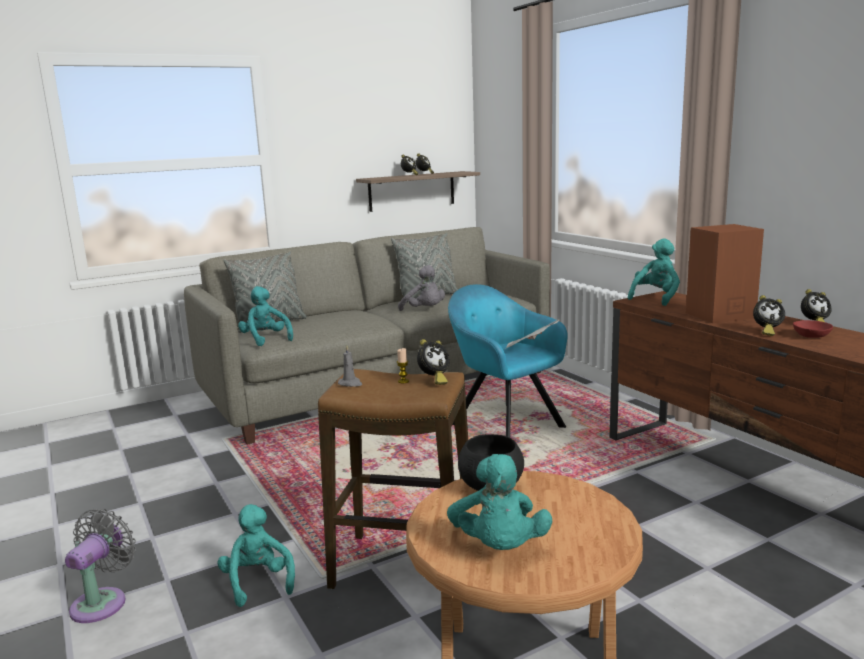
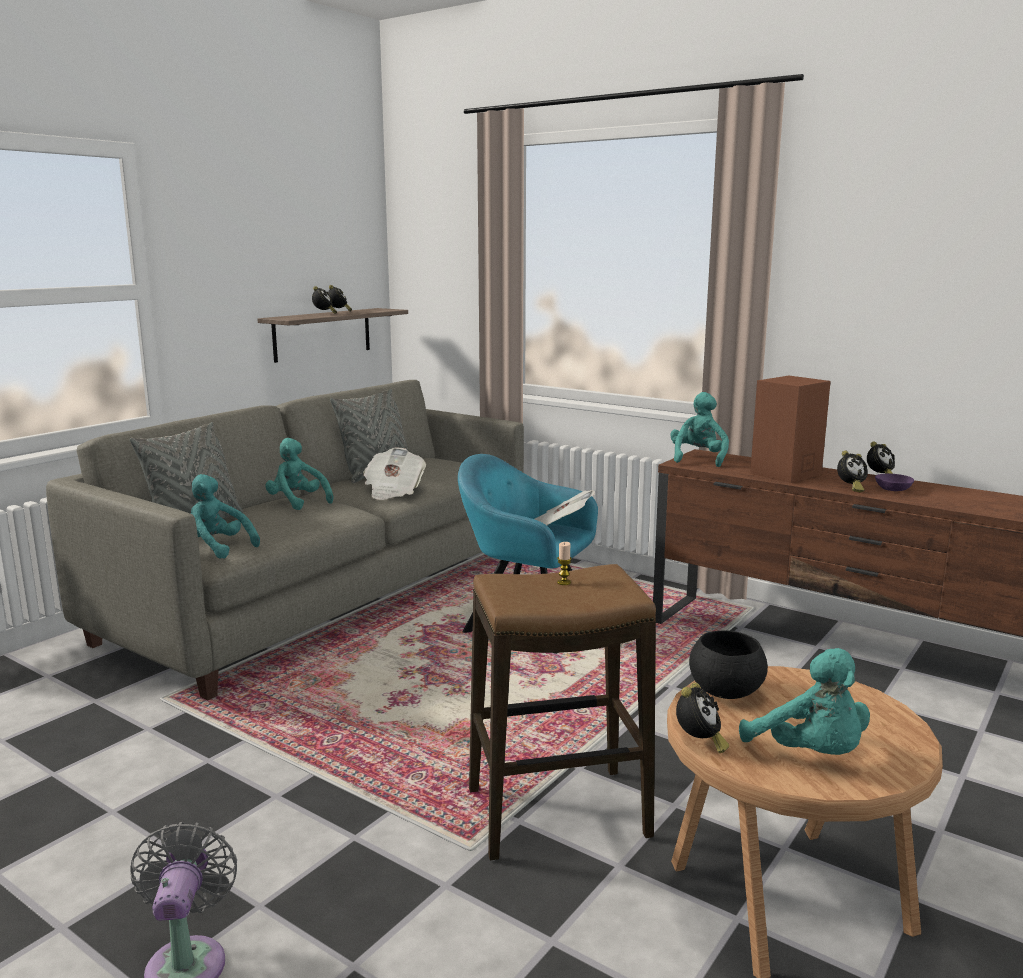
camera: 25 degrees left, 0 degrees up
turquoise plush toy [217,504,295,607] -> turquoise plush toy moved to [265,438,333,510]
grey candle [338,345,362,387] -> none
grey plush toy [398,265,445,311] -> newspaper [363,447,426,500]
alarm clock [417,339,450,385] -> alarm clock moved to [676,683,729,753]
red bowl [793,320,833,338] -> purple bowl [875,473,914,491]

